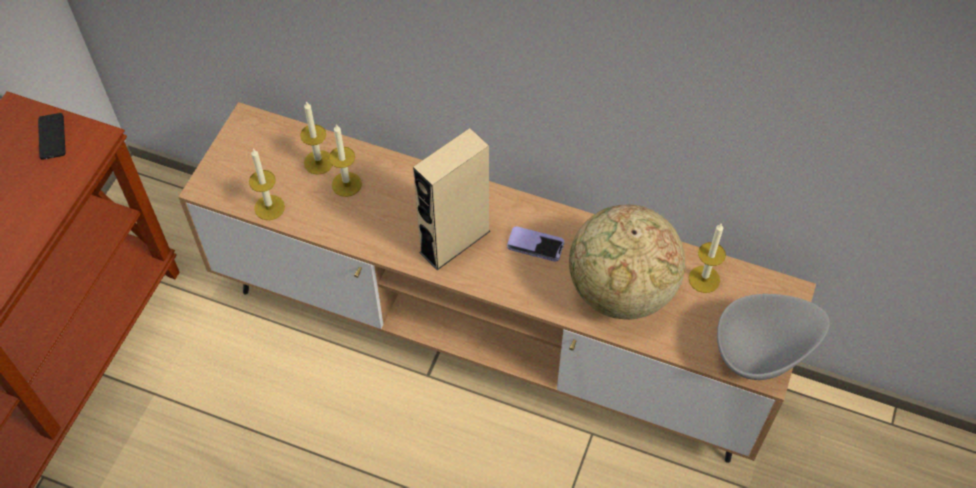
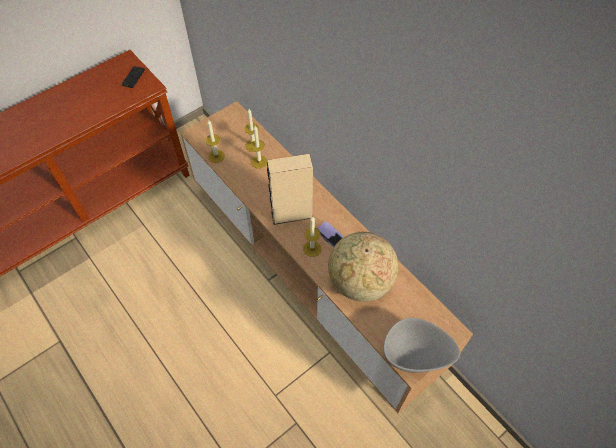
camera: 30 degrees right, 0 degrees up
candle [689,224,726,293] -> candle moved to [303,217,321,257]

